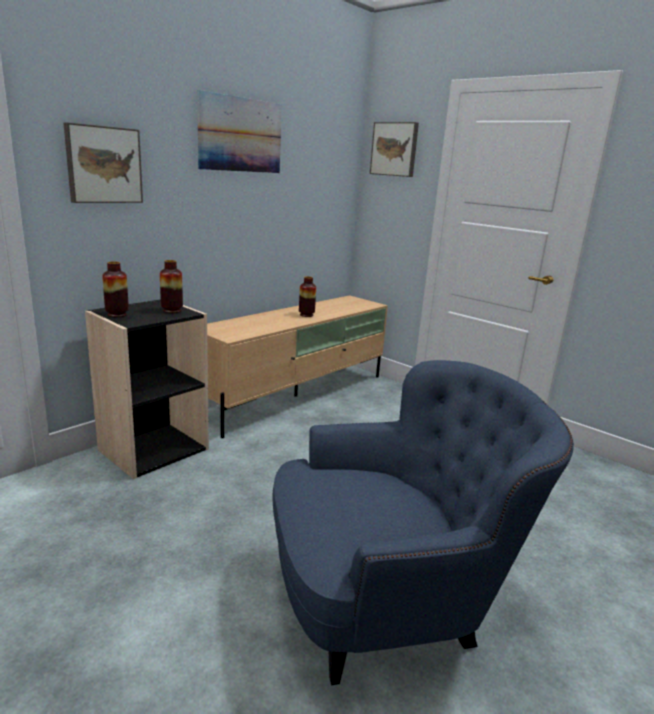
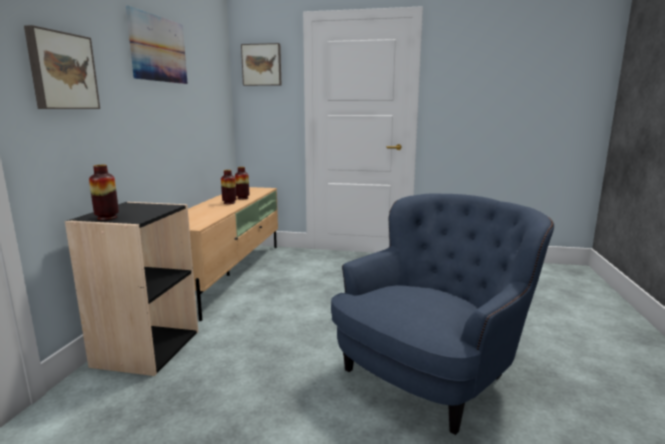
camera: 30 degrees left, 5 degrees down
vase [160,260,183,313] -> vase moved to [235,167,249,200]

